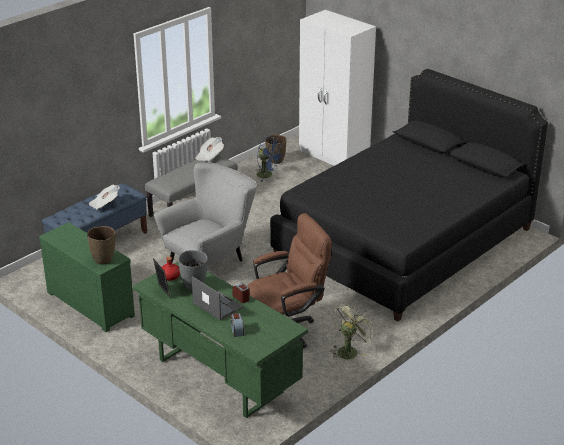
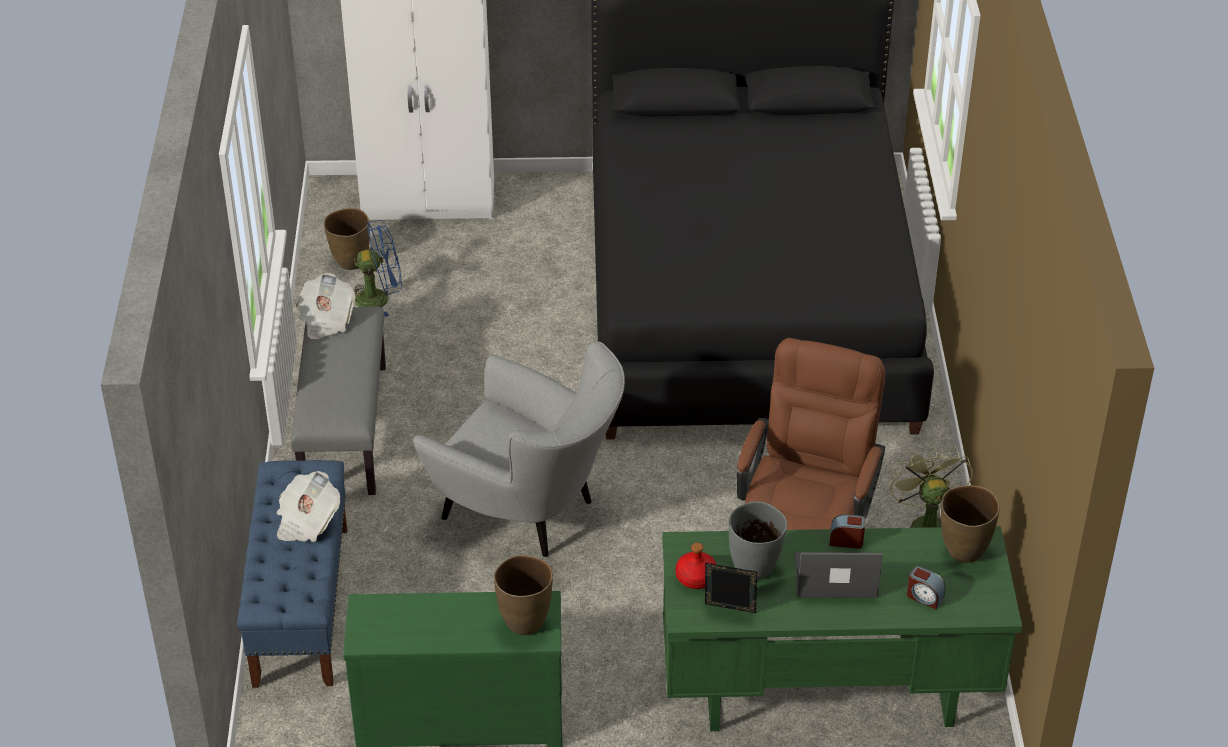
camera: 45 degrees left, 10 degrees up
grey armchair [154,162,257,266] -> grey armchair turned 120 degrees clockwise [413,342,625,557]
none -> brown vase [941,485,1000,563]

